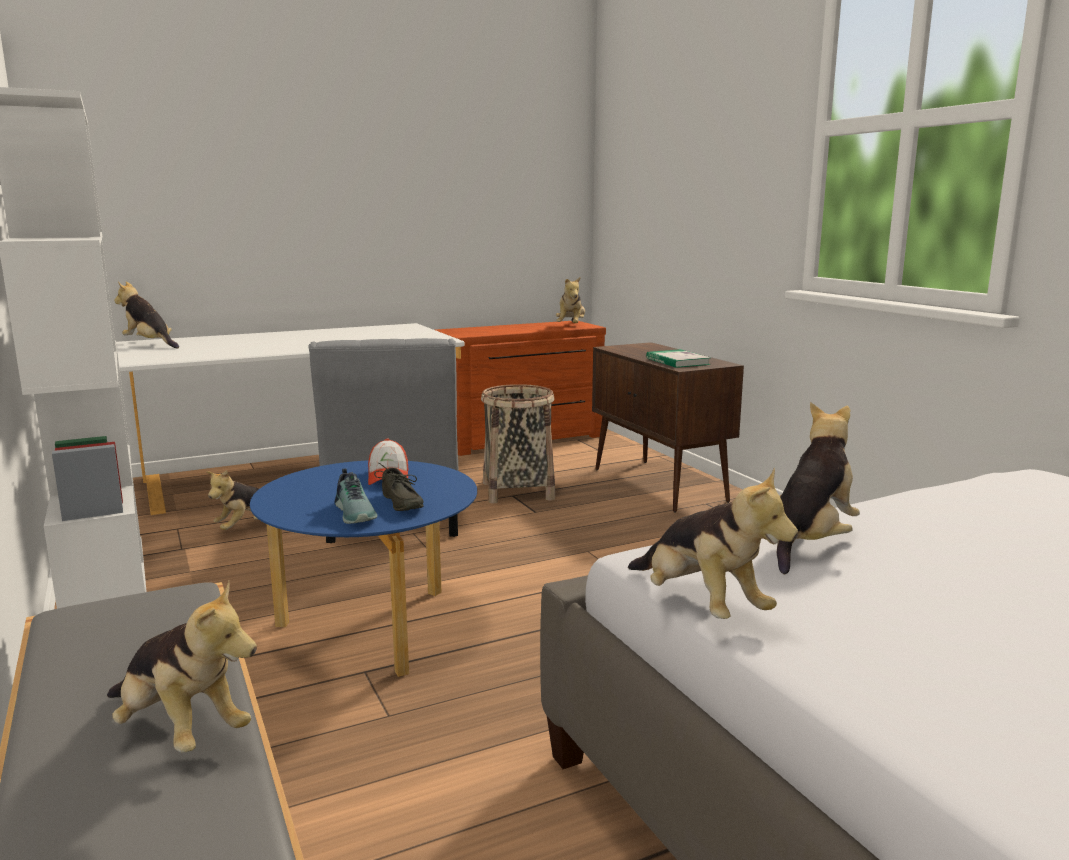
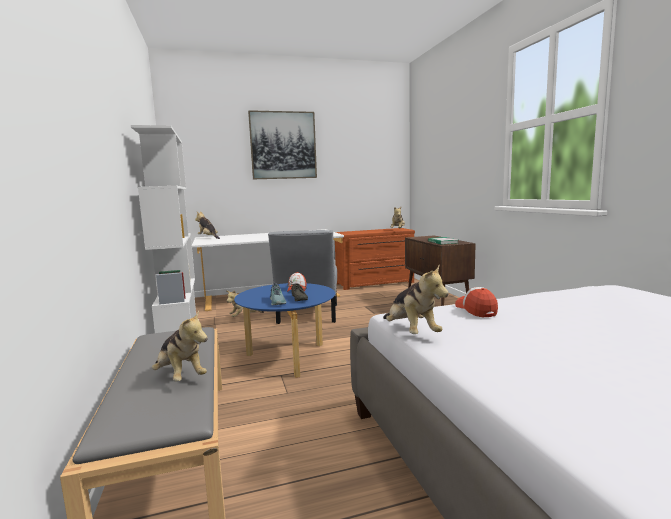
camera: 10 degrees right, 5 degrees down
basket [481,384,555,503] -> none
plush toy [777,402,860,574] -> cap [455,287,498,318]
none -> picture [248,110,317,179]

